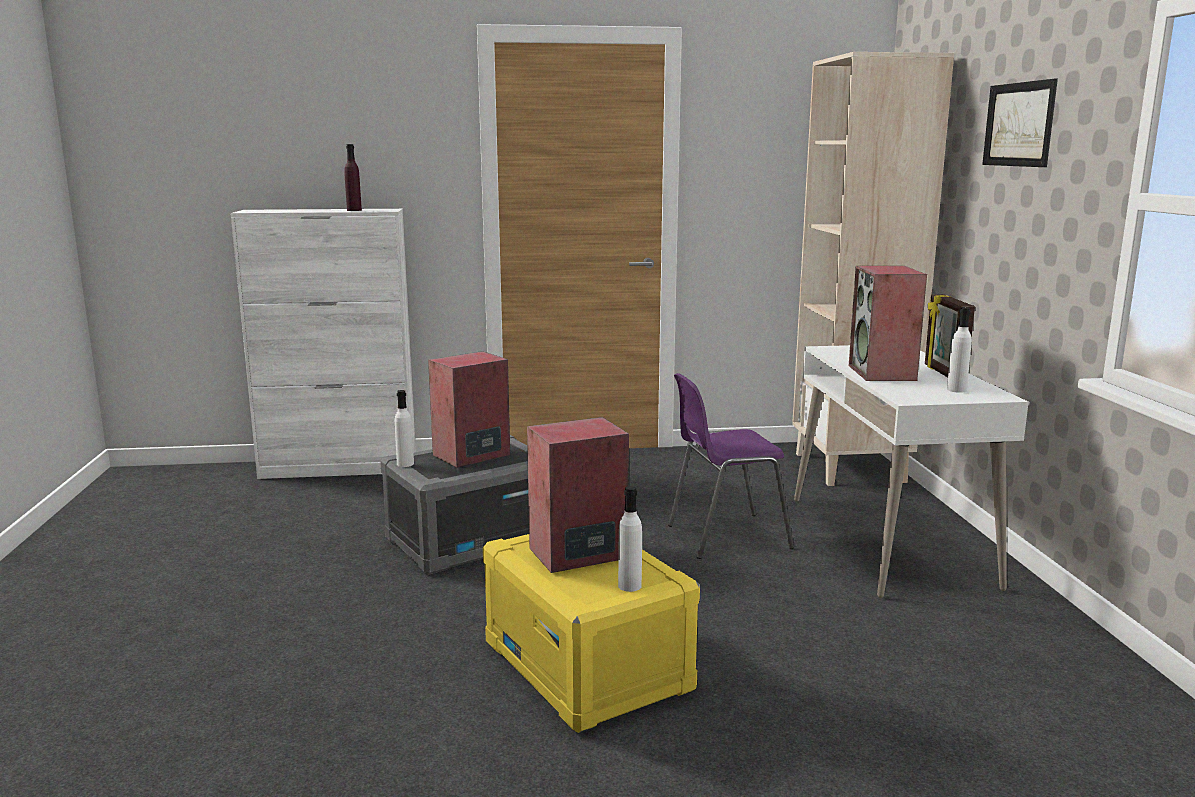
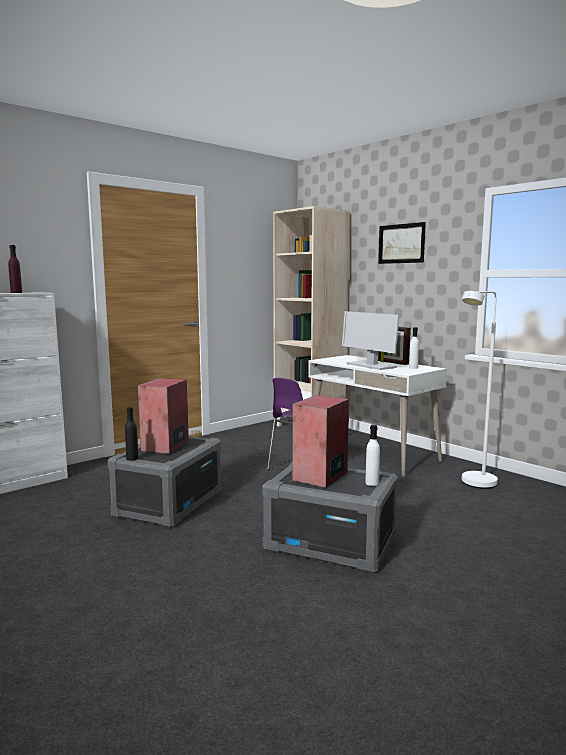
camera: 35 degrees left, 5 degrees down
white bottle [395,390,414,467] -> black bottle [125,407,138,461]
yellow storage box [483,534,700,733] -> grey storage box [262,462,398,573]
speaker [849,266,927,381] -> monitor [342,311,399,370]
none -> white floor lamp [461,291,498,489]

